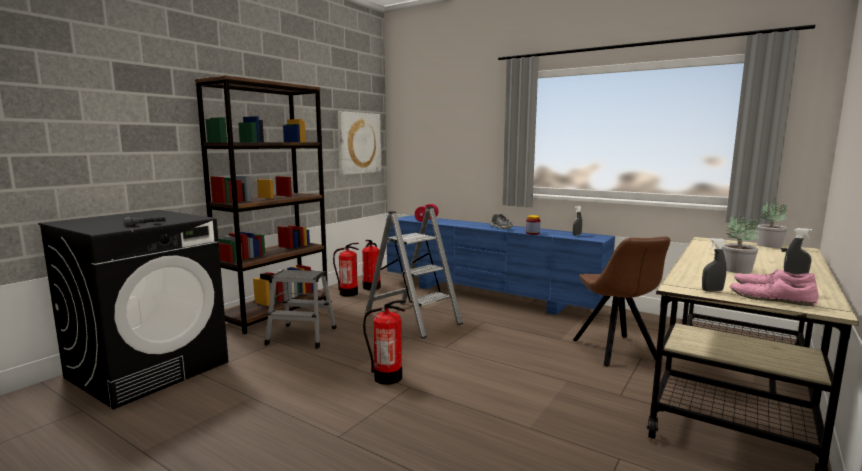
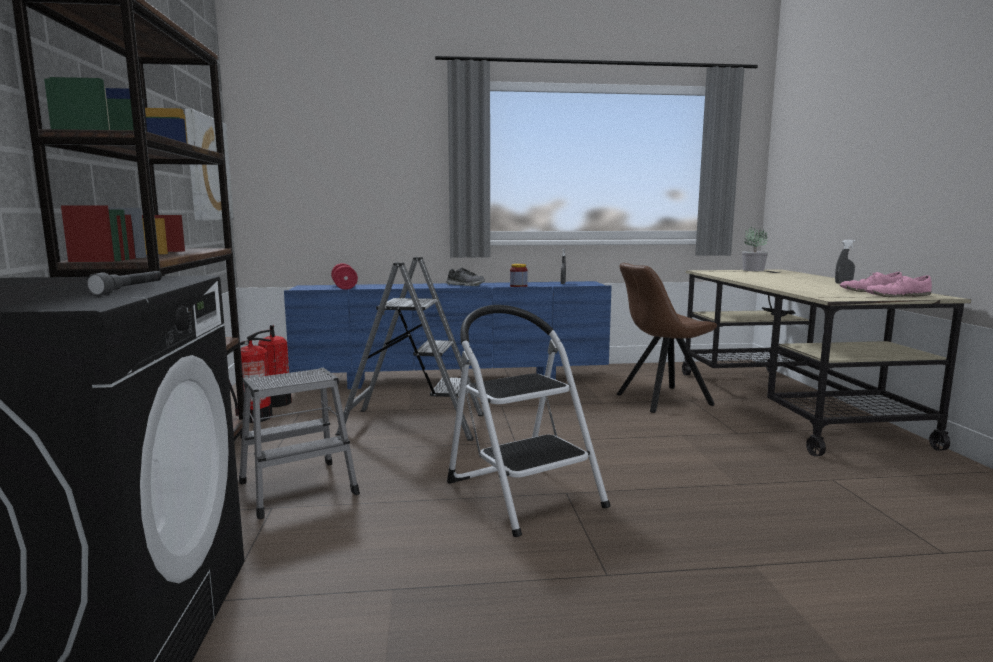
camera: 40 degrees left, 0 degrees up
fire extinguisher [363,300,406,385] -> step ladder [447,305,610,537]
brown chair [573,236,670,367] -> brown chair turned 120 degrees clockwise [617,263,717,413]
grey spray bottle [702,238,726,291] -> none
potted plant [722,214,759,274] -> none

